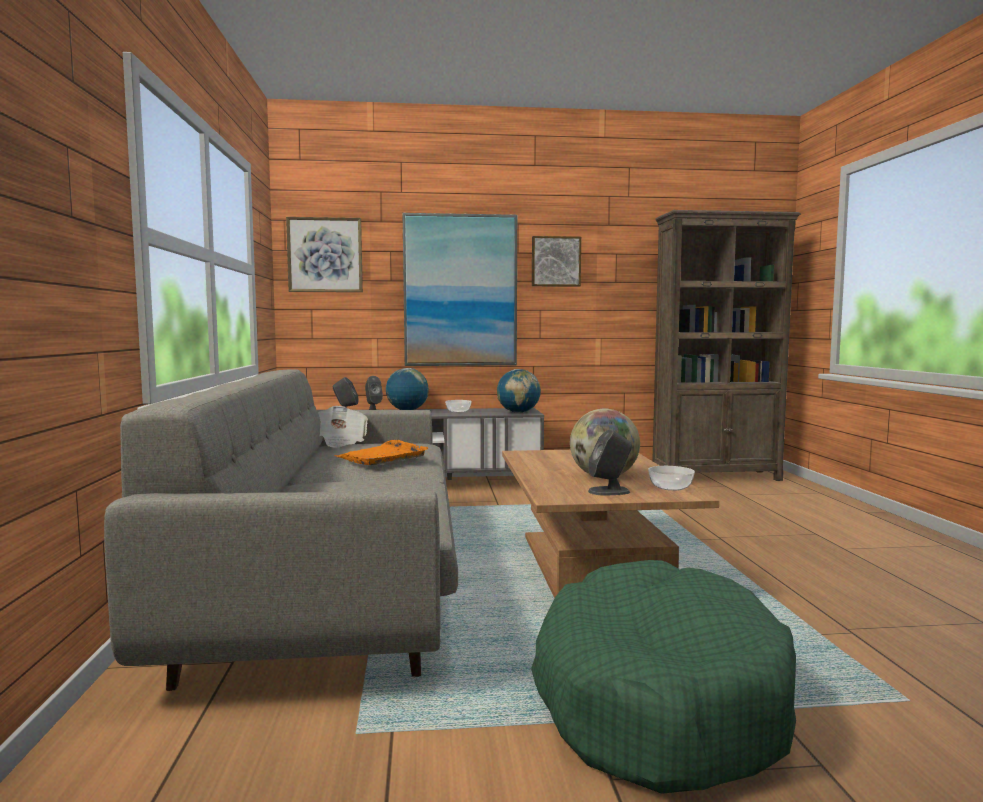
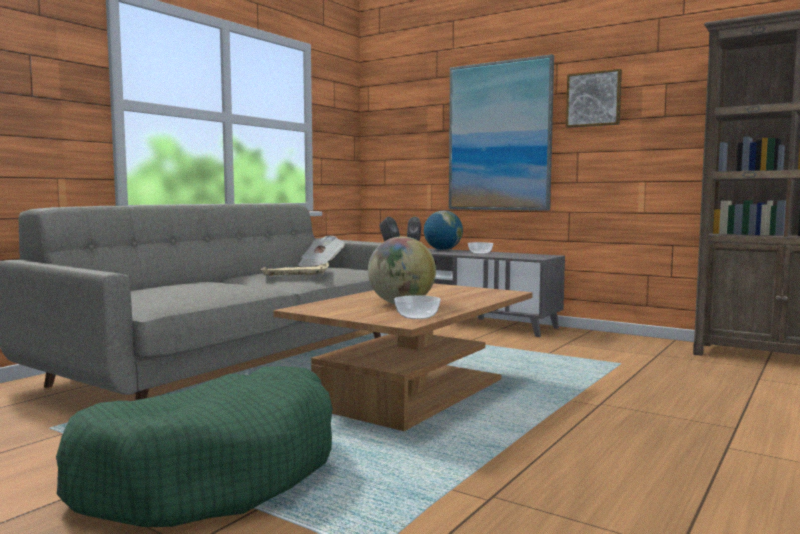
camera: 40 degrees right, 0 degrees up
picture [286,217,363,292] -> none
orange tray [335,440,428,465] -> beige tray [261,263,329,276]
globe [497,369,541,413] -> none
grey speaker [588,429,632,495] -> none

